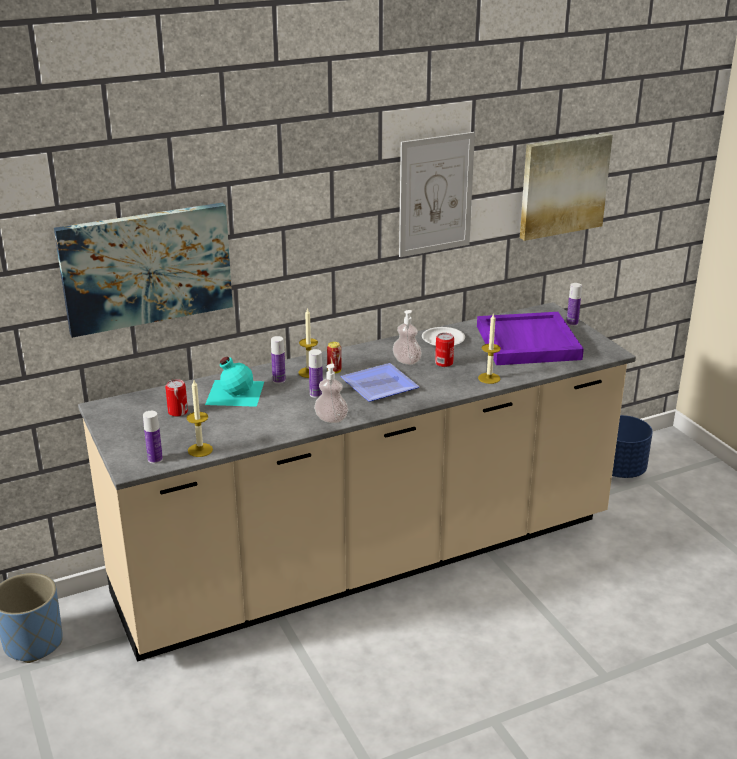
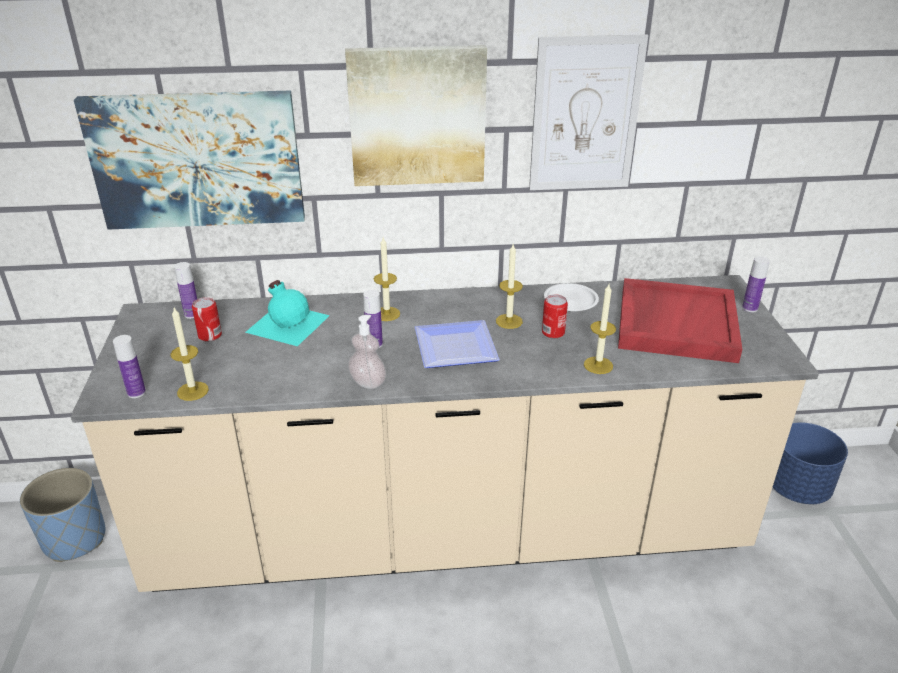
camera: 20 degrees right, 5 degrees up
bottle [271,336,286,384] -> bottle moved to [174,262,197,319]
can [327,342,341,373] -> none
soap dispenser [393,310,422,365] -> candle [496,244,523,329]
purple tray [477,312,584,365] -> red tray [618,278,743,363]
picture [520,133,613,241] -> picture moved to [345,45,487,186]

